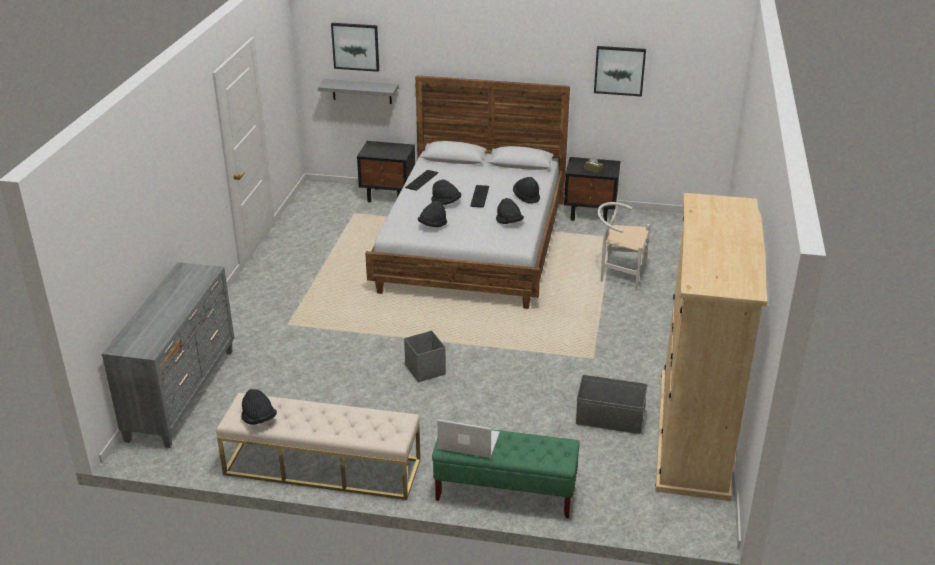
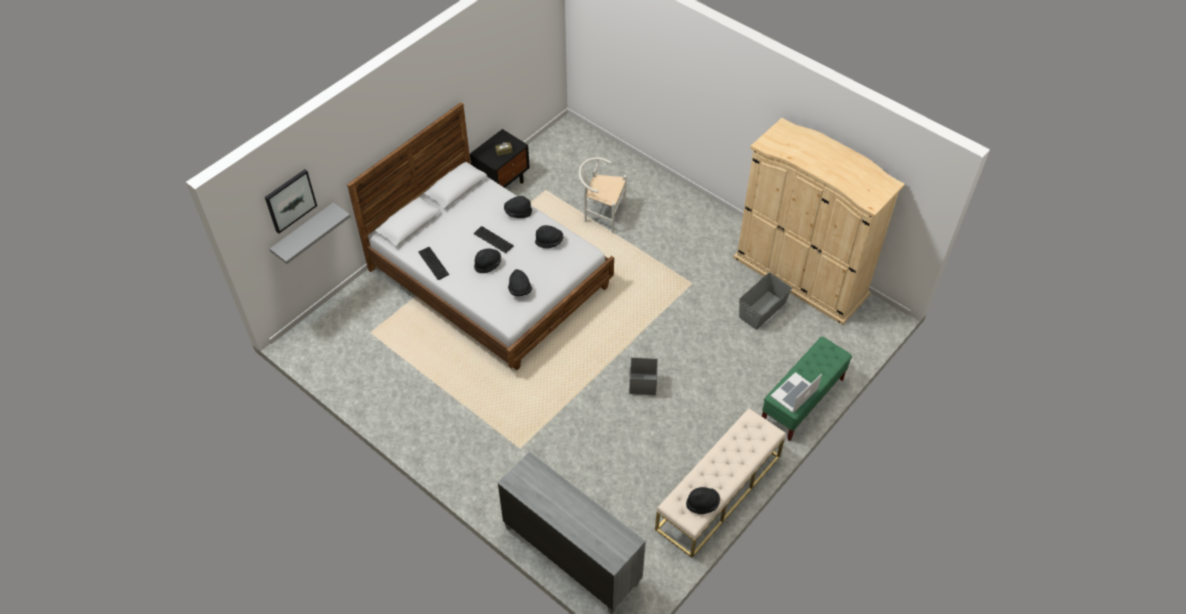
camera: 60 degrees left, 20 degrees up
black nightstand [357,141,415,203] -> none
picture [594,46,646,96] -> none
white chair [597,202,650,291] -> white chair turned 60 degrees clockwise [579,157,627,233]

